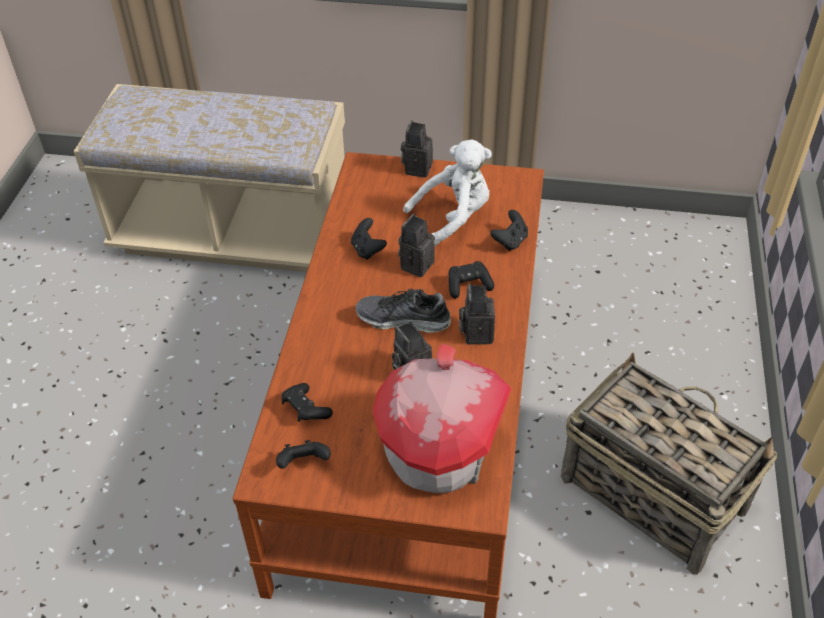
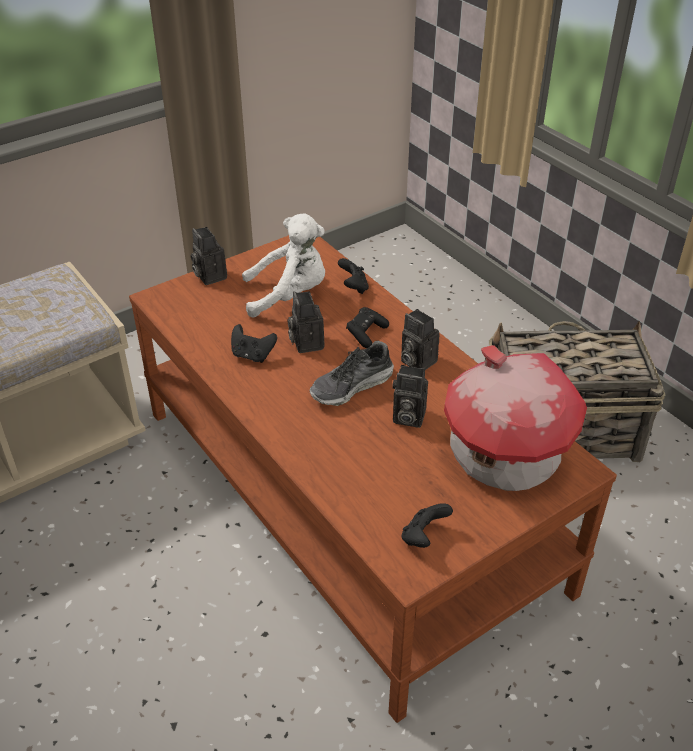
camera: 45 degrees left, 5 degrees down
black game controller [282,383,333,422] -> none
white plush toy [403,140,492,246] -> white plush toy turned 60 degrees clockwise [242,214,325,318]

